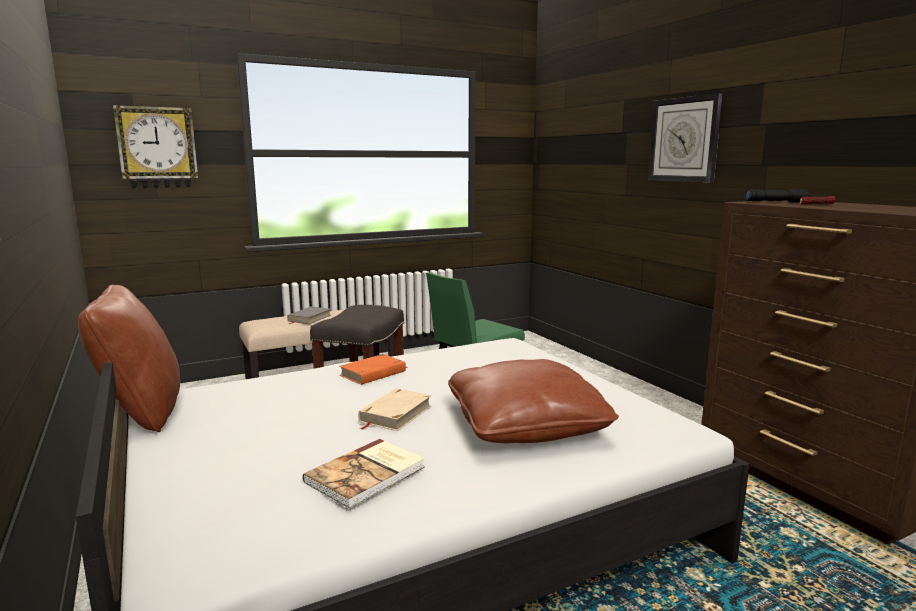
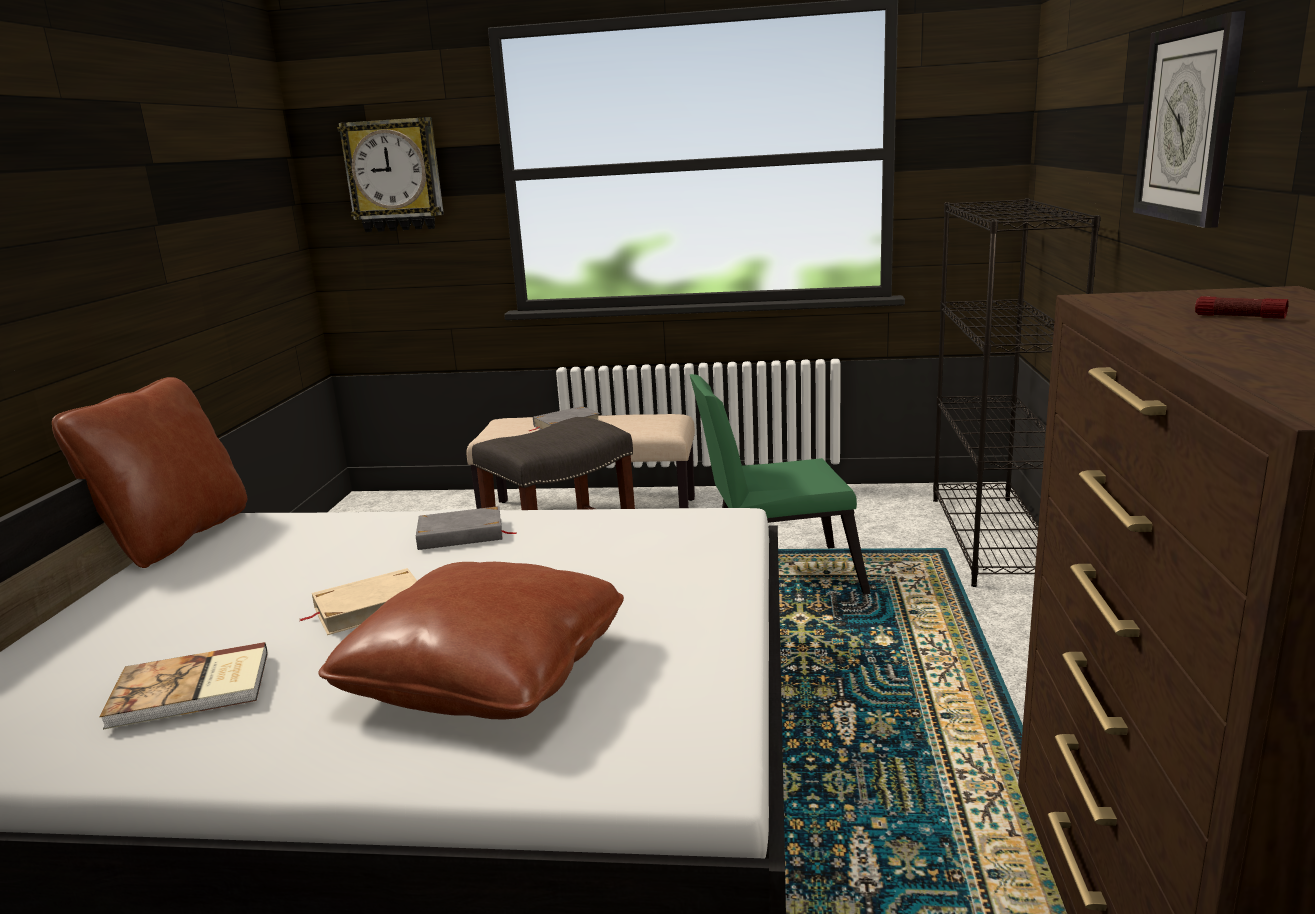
camera: 35 degrees right, 5 degrees up
orange book [339,354,408,385] -> grey book [416,506,517,550]
black flashlight [745,189,810,202] -> none
none -> black bookcase [933,198,1101,587]

